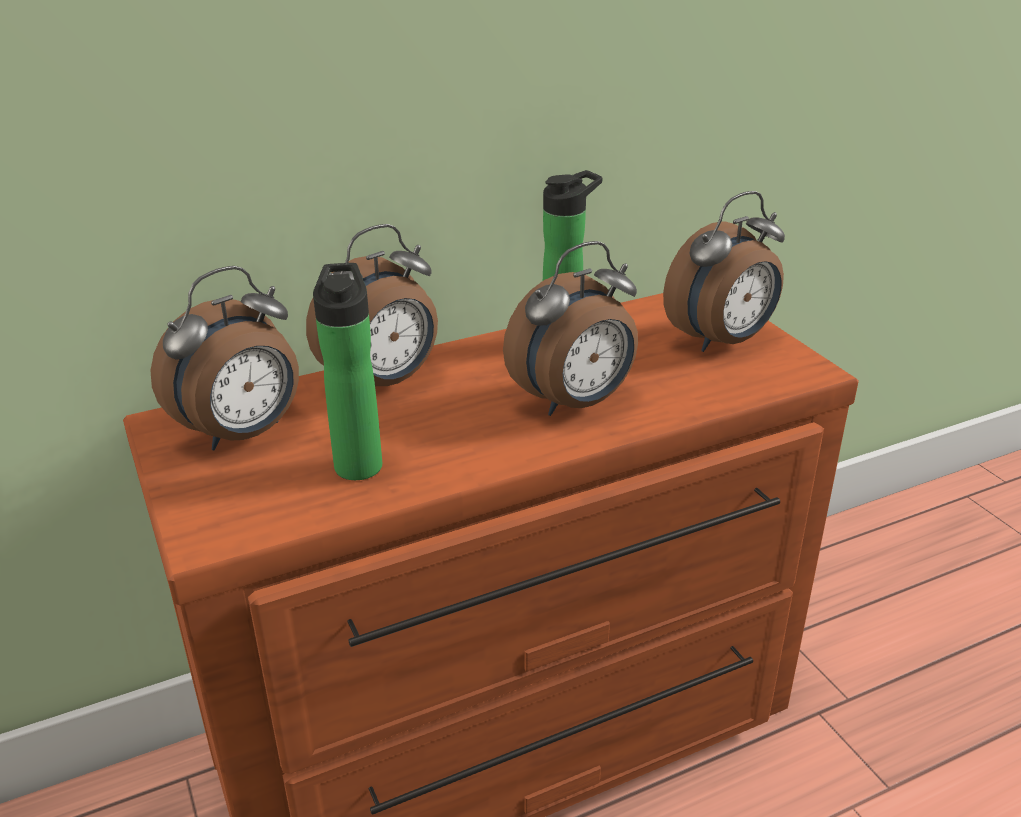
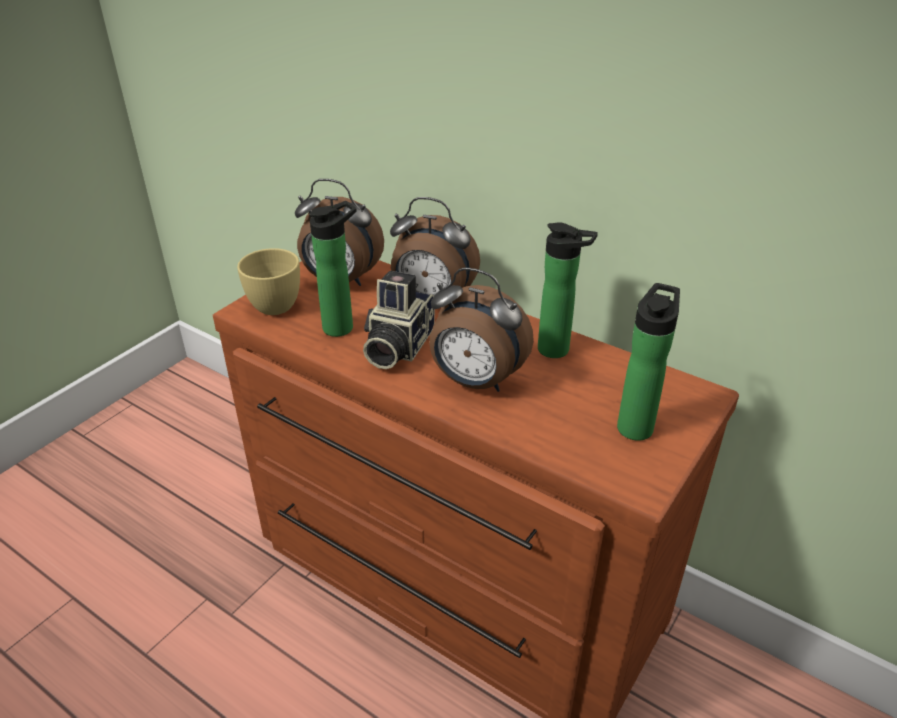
camera: 60 degrees right, 5 degrees up
alarm clock [663,191,785,352] -> bottle [617,283,680,441]
none -> yellow cup [237,248,300,315]
none -> camera [363,271,435,369]

